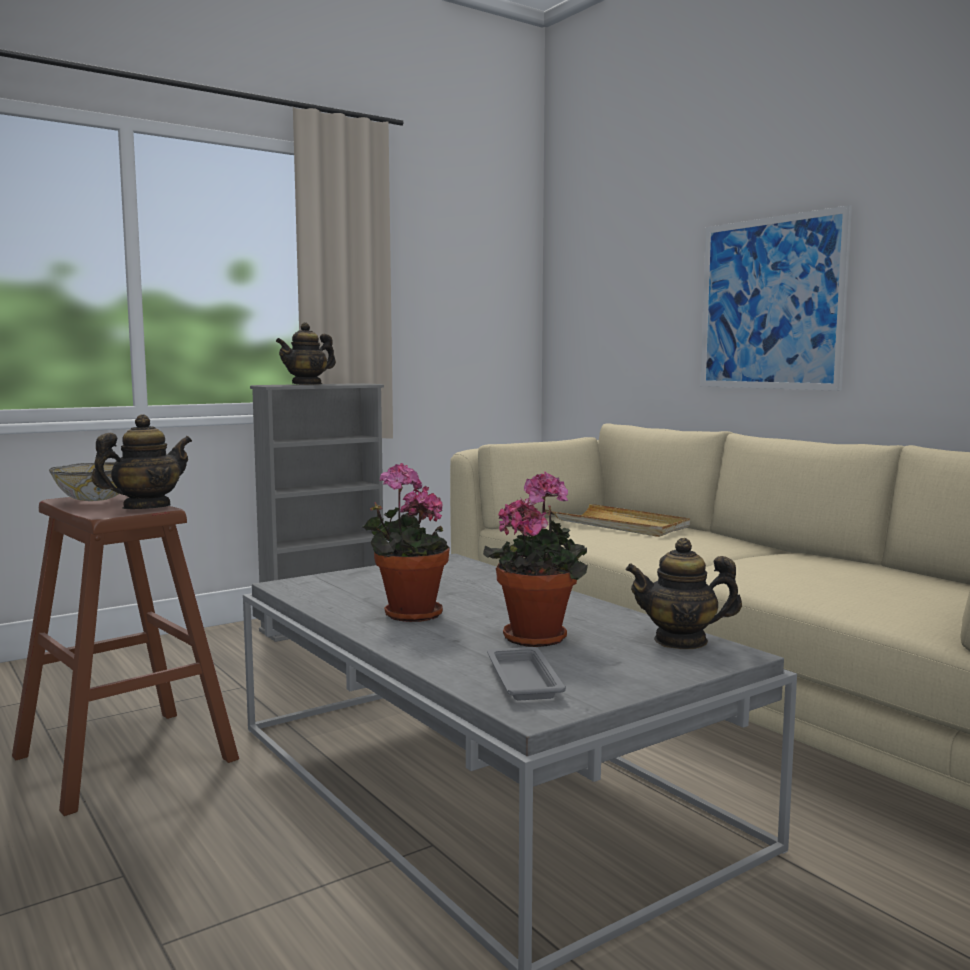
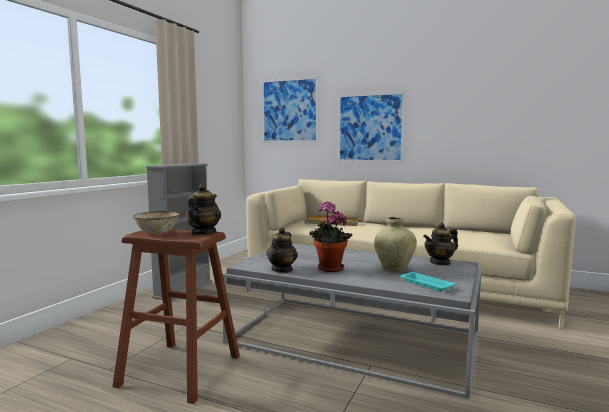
camera: 30 degrees left, 0 degrees up
teapot [276,322,336,385] -> teapot moved to [266,227,298,273]
potted plant [483,471,588,647] -> beige vase [374,217,417,272]
grey tray [487,647,566,700] -> turquoise tray [400,272,456,292]
none -> picture [261,76,319,143]

